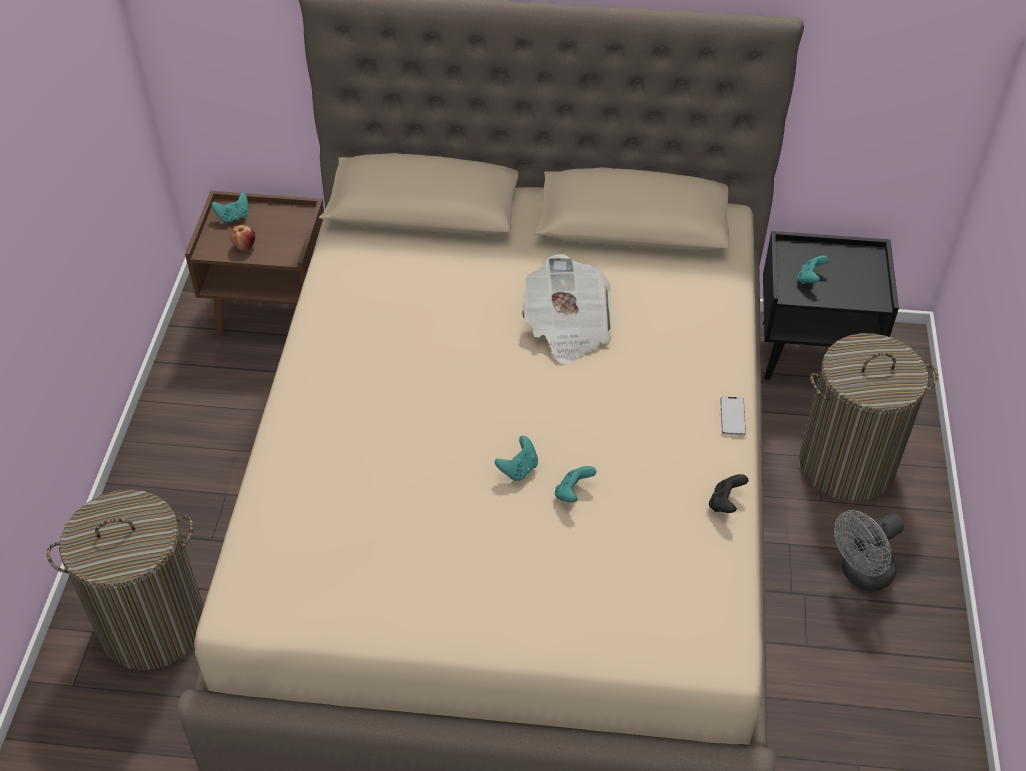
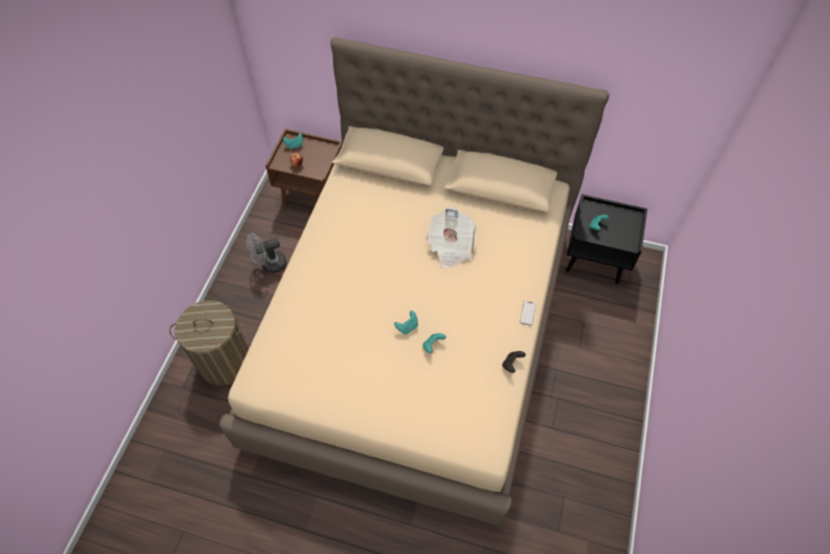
camera: 10 degrees right, 10 degrees up
laundry basket [799,333,938,501] -> none
grey fan [834,510,904,591] -> grey fan moved to [247,233,287,273]

